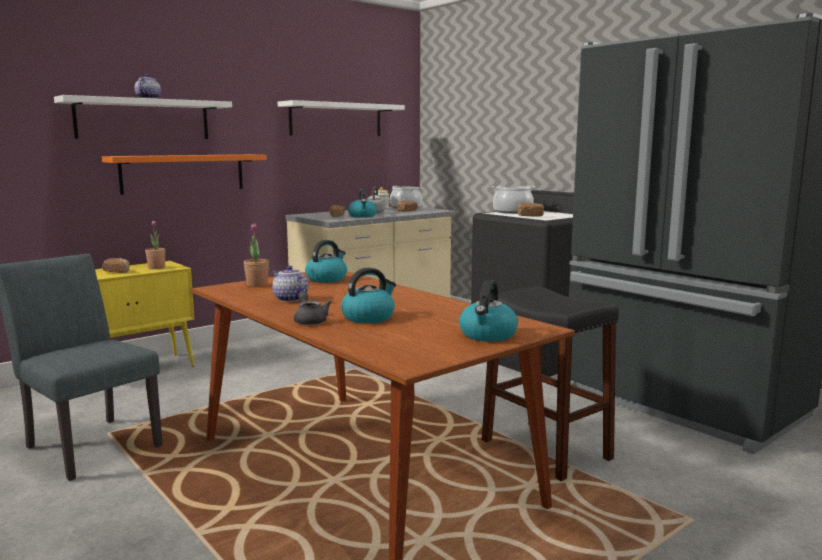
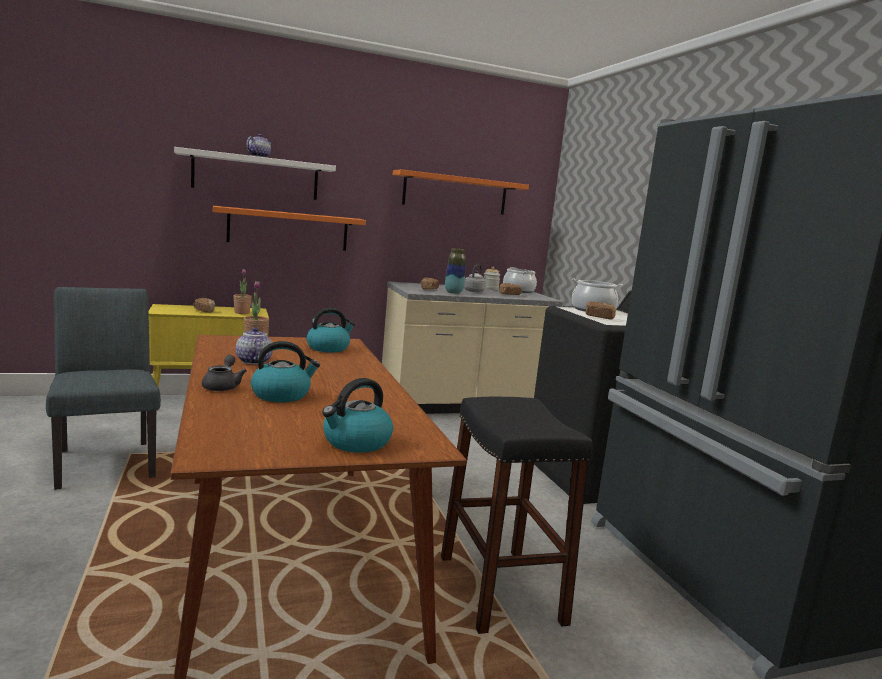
camera: 20 degrees right, 0 degrees up
white shelf [278,100,405,136] -> orange shelf [393,169,529,215]
kettle [348,189,377,218] -> vase [445,248,466,294]

